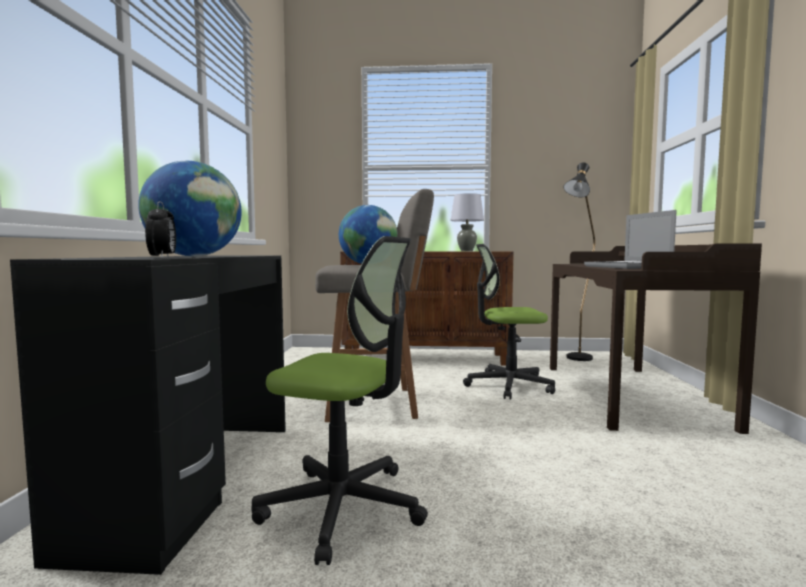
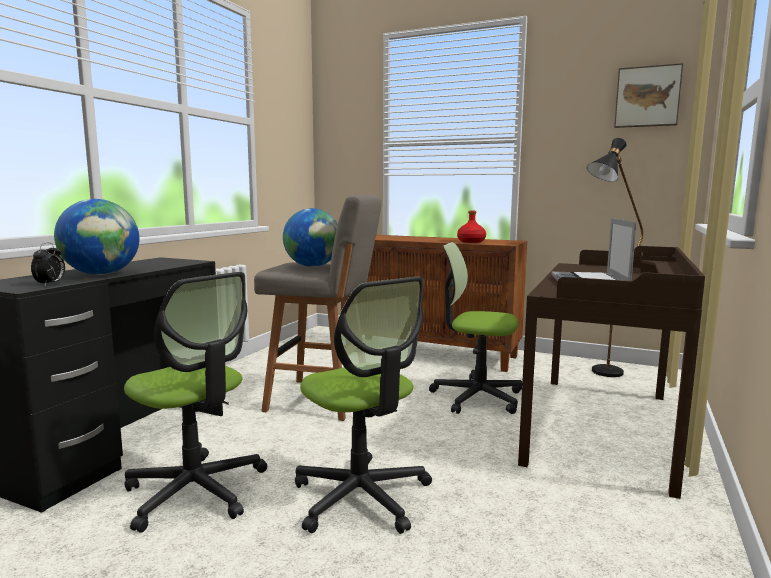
camera: 20 degrees right, 5 degrees up
grey table lamp [450,193,484,251] -> red bottle [457,211,486,243]
none -> office chair [295,277,432,534]
none -> picture [614,63,683,128]

